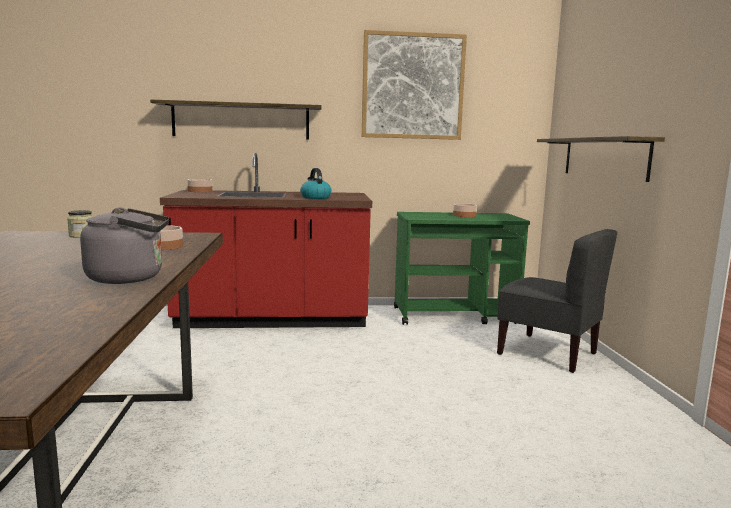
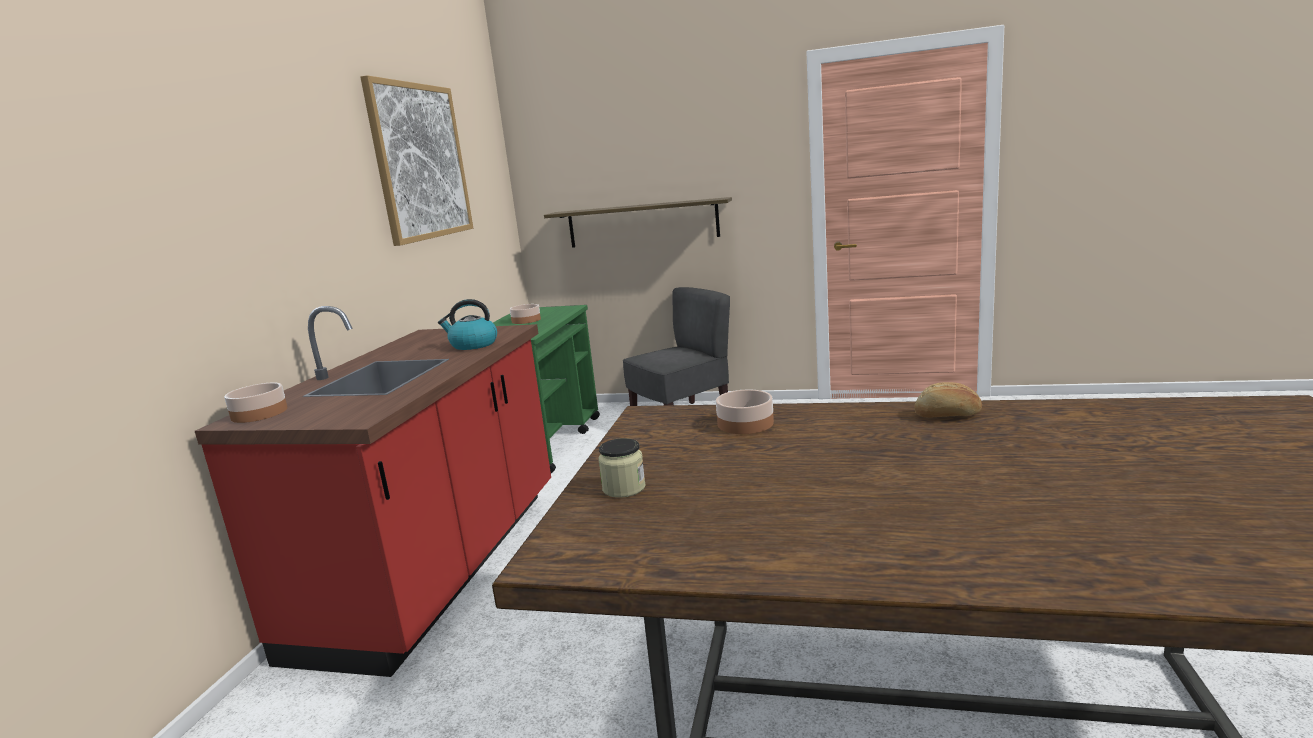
camera: 70 degrees left, 5 degrees up
grey kettle [80,207,169,284] -> bread [914,382,982,418]
shelf [150,99,322,140] -> none

